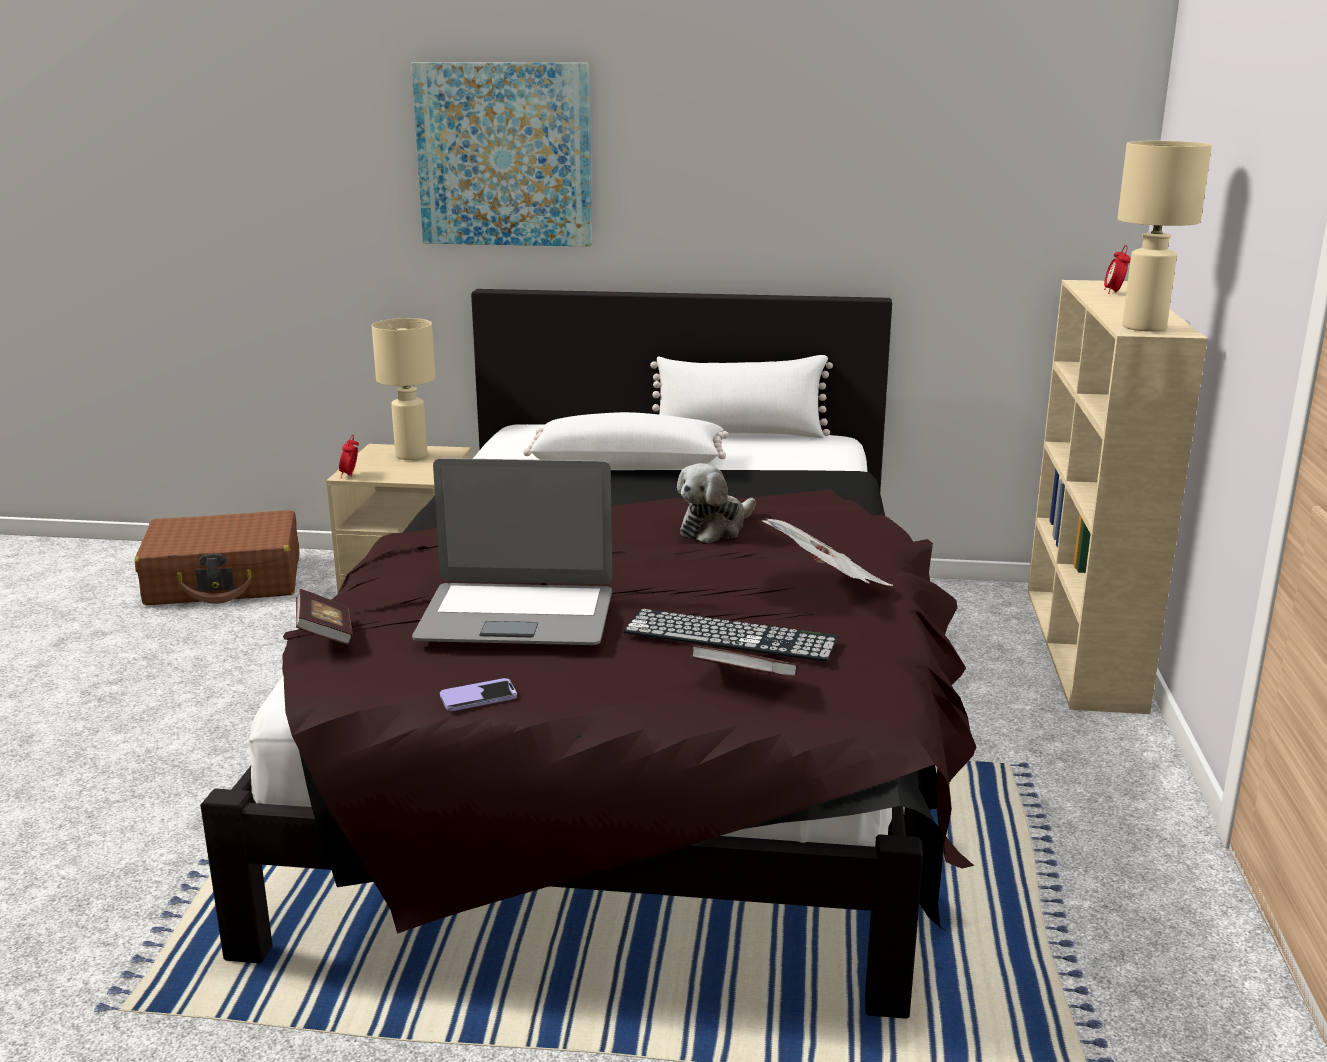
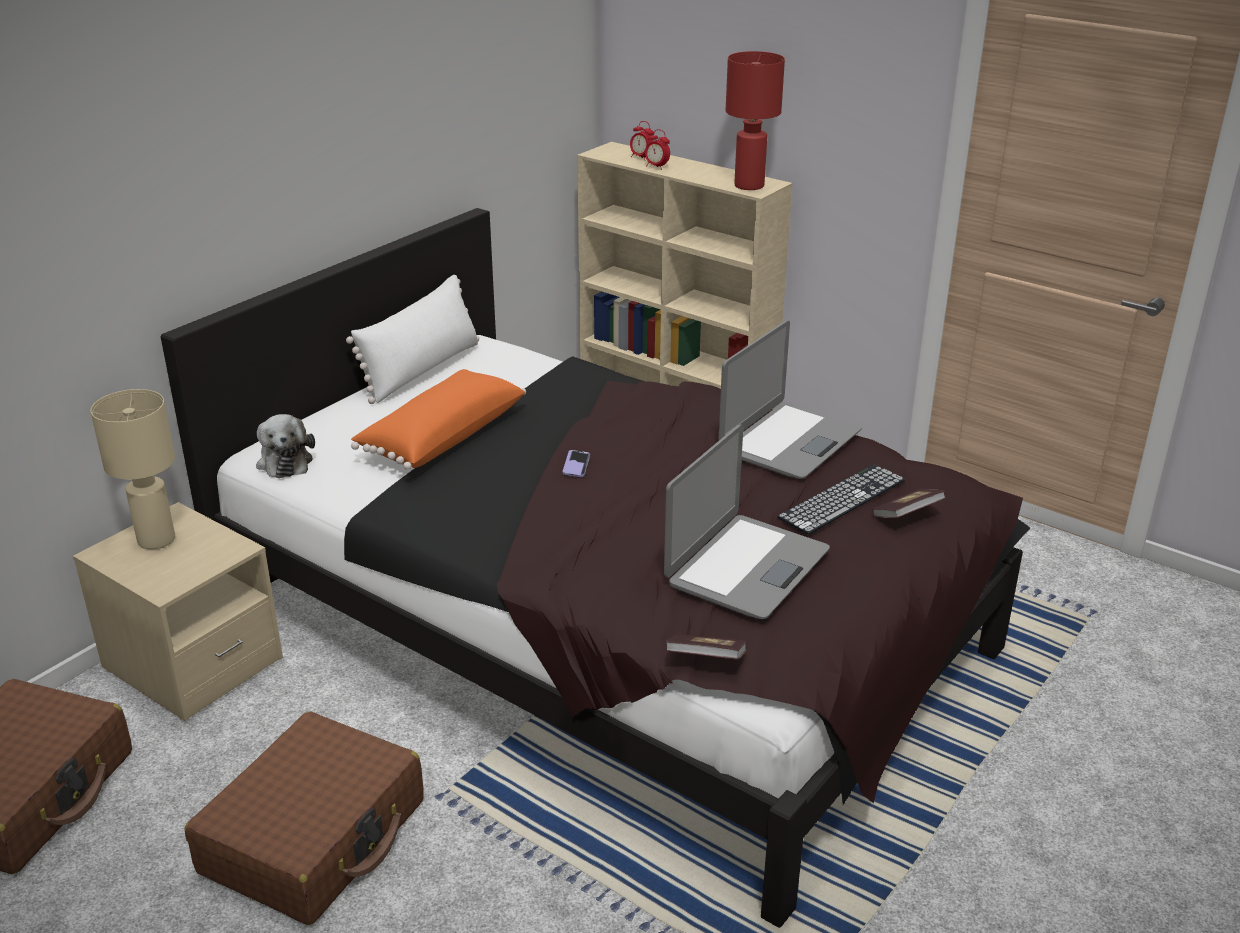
camera: 60 degrees left, 10 degrees up
alarm clock [339,435,359,479] -> alarm clock moved to [645,129,670,170]
picture [411,62,592,247] -> none
phone [440,678,517,711] -> phone moved to [562,450,590,477]
white pillow [523,412,729,470] -> orange pillow [351,369,526,470]
plush toy [677,463,755,543] -> plush toy moved to [256,414,315,478]
newspaper [761,519,893,586] -> laptop [718,320,862,479]
beige table lamp [1117,141,1212,332] -> red table lamp [726,51,785,190]
none -> brown suitcase [185,711,424,925]

